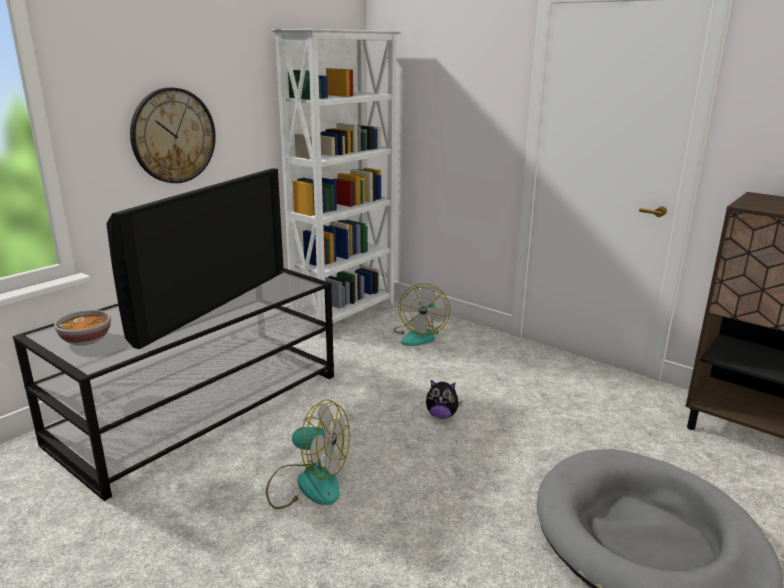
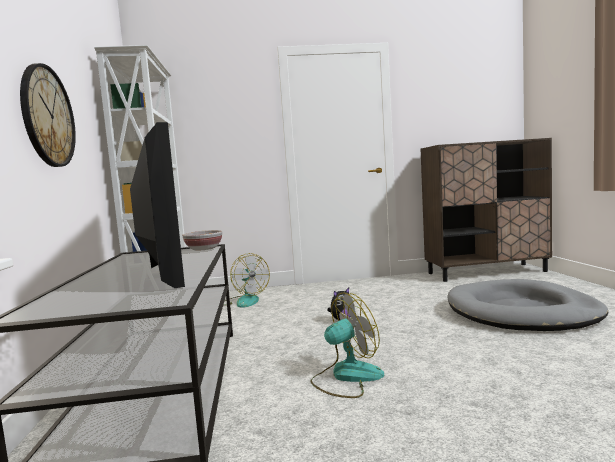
camera: 45 degrees left, 15 degrees down
bowl [54,310,111,346] -> bowl moved to [182,230,222,250]

